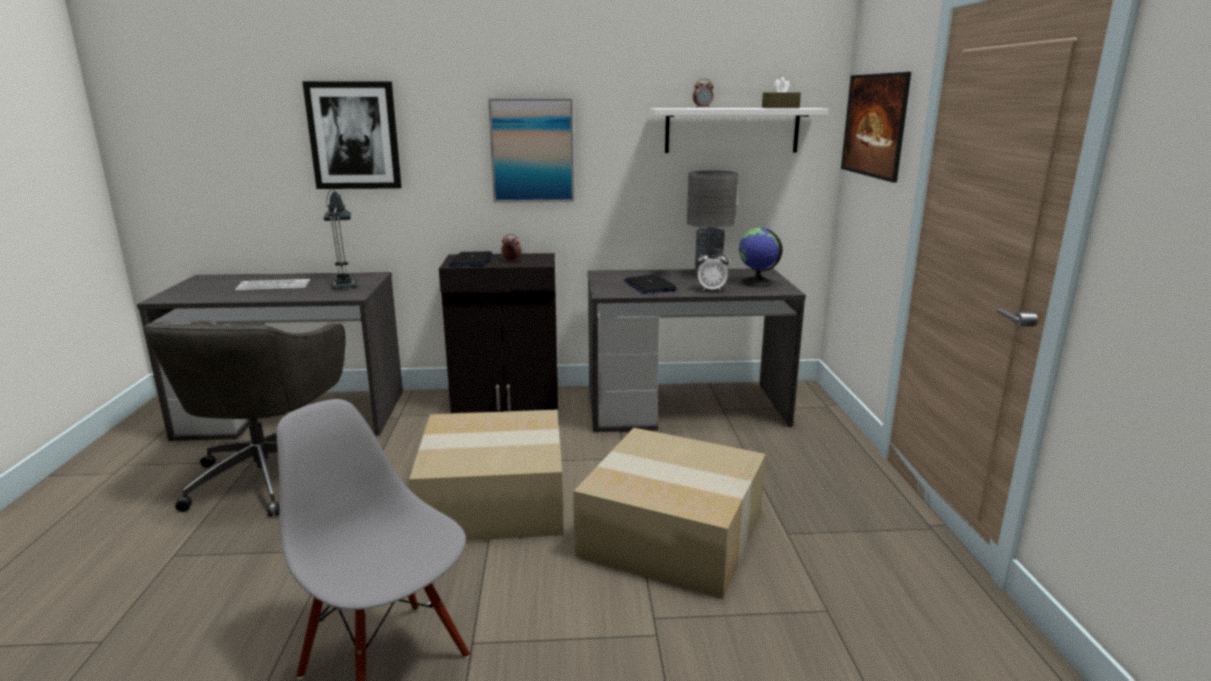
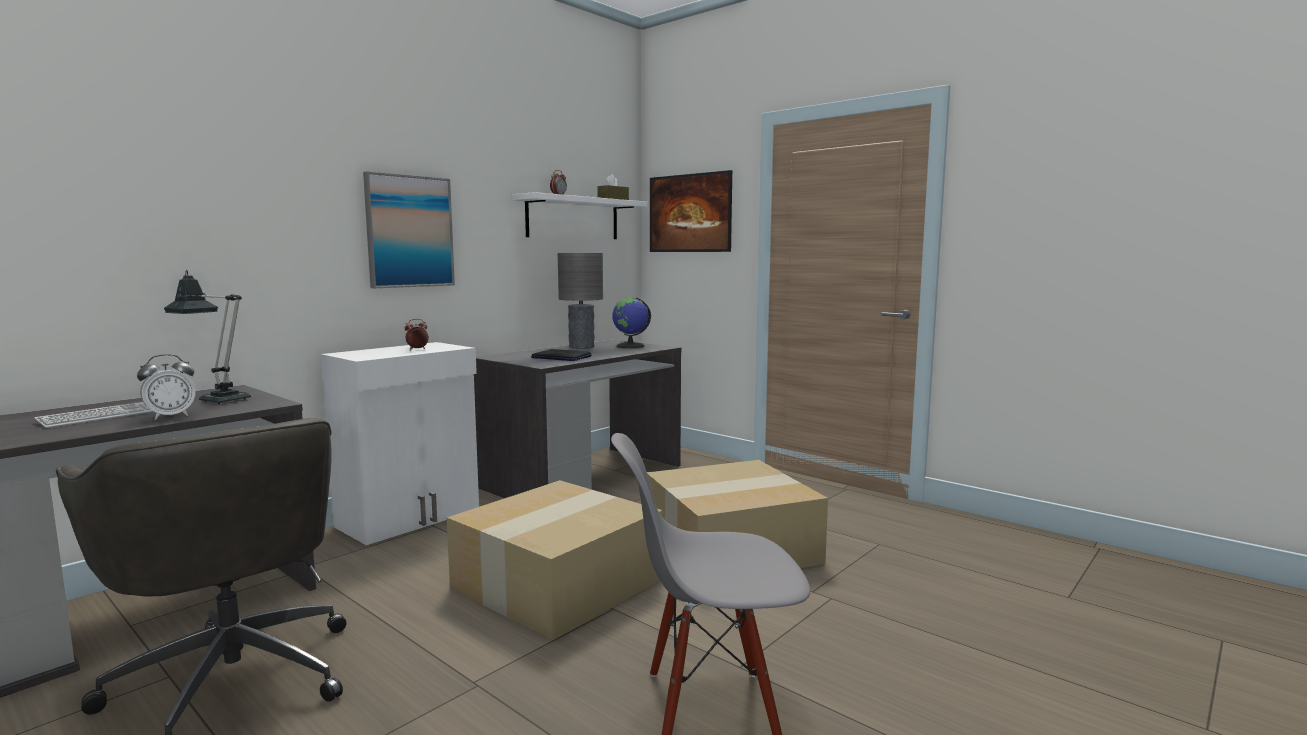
camera: 45 degrees left, 10 degrees down
picture [302,81,402,189] -> none
black cabinet [439,253,558,413] -> white cabinet [321,342,479,545]
laptop [448,251,493,267] -> none
alarm clock [697,249,729,292] -> alarm clock moved to [137,354,196,420]

